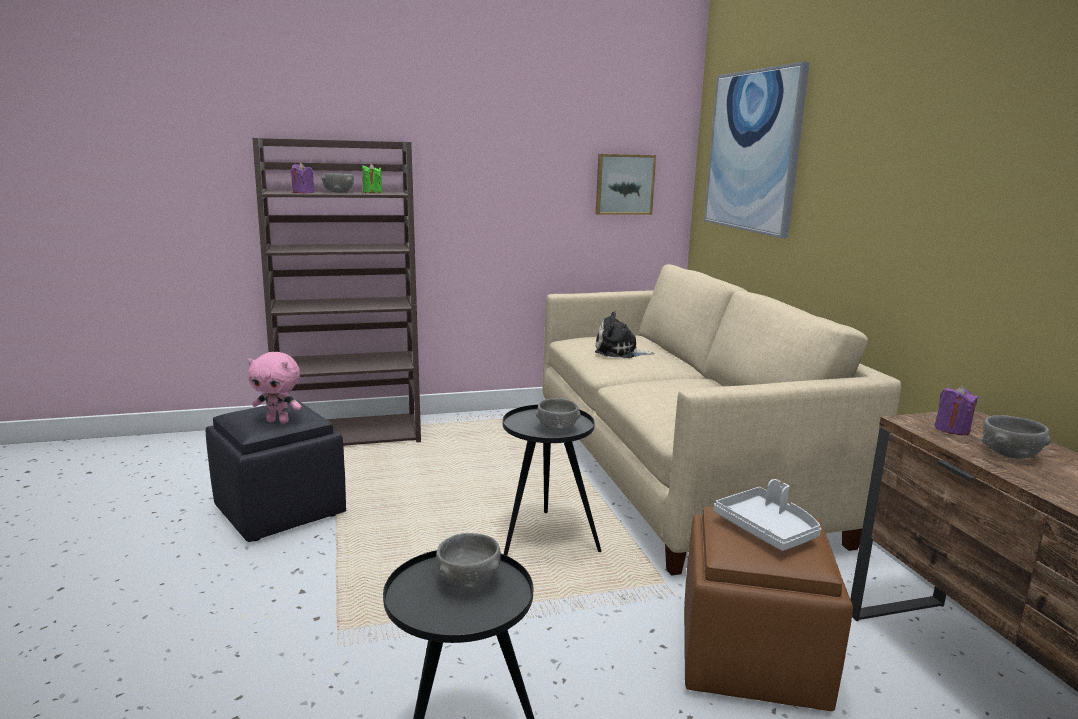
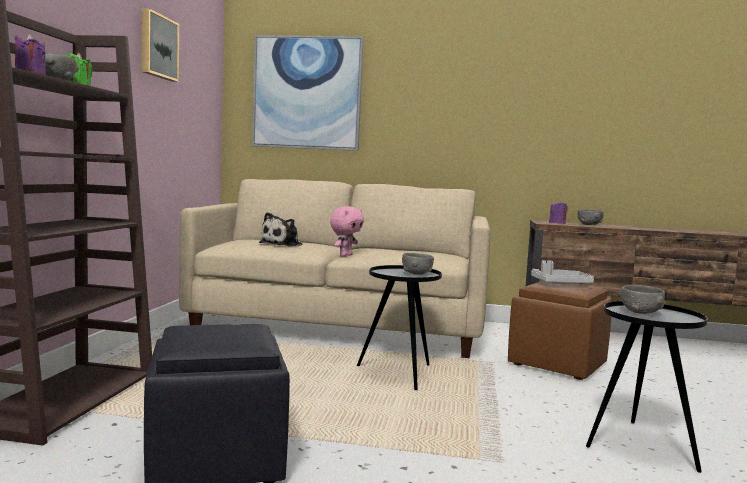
camera: 65 degrees left, 10 degrees down
pink plush toy [248,352,302,423] -> pink plush toy moved to [330,206,364,256]
picture [596,154,656,215] -> picture moved to [142,8,179,82]

